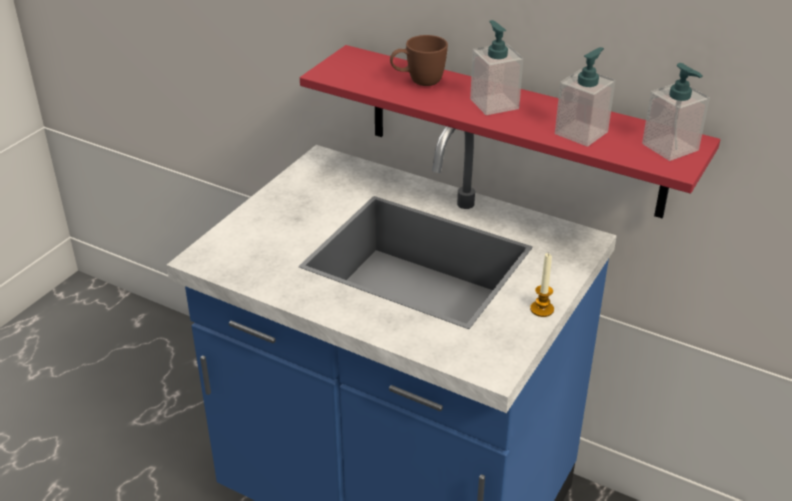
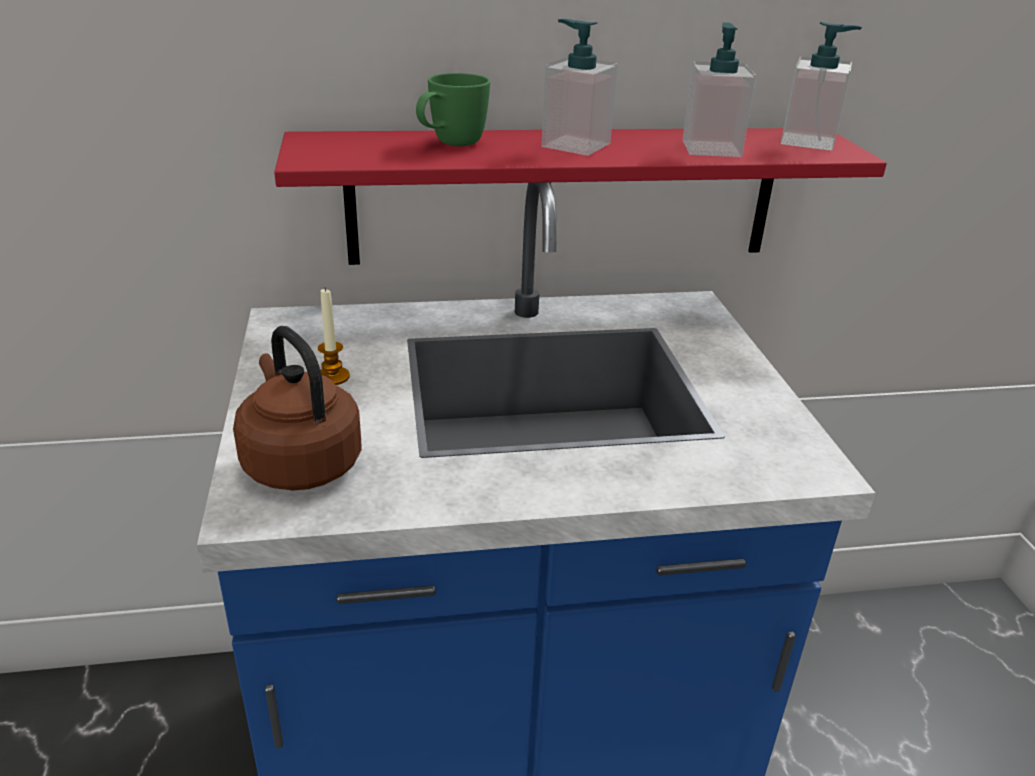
camera: 40 degrees left, 5 degrees down
brown mug [390,35,448,86] -> green mug [416,73,490,146]
candle [530,253,554,317] -> candle moved to [318,288,350,385]
none -> brown kettle [233,326,362,490]

